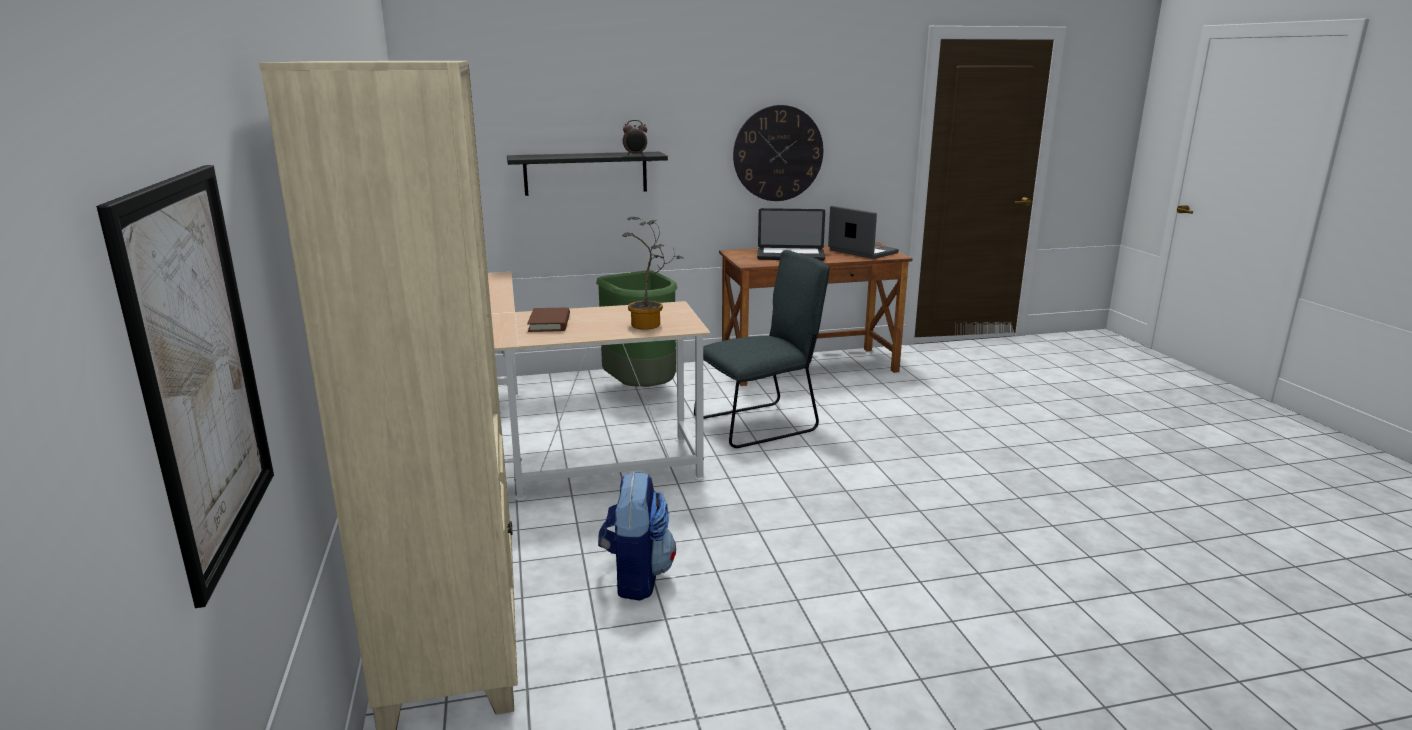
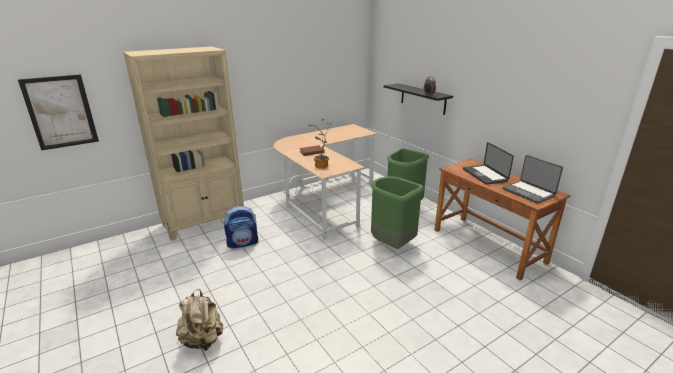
camera: 70 degrees right, 5 degrees up
grey chair [694,250,829,448] -> green trash can [371,176,424,249]
wall clock [733,105,823,201] -> none
laptop [828,206,899,259] -> laptop turned 120 degrees clockwise [503,155,563,204]
none -> beige backpack [176,289,223,351]

